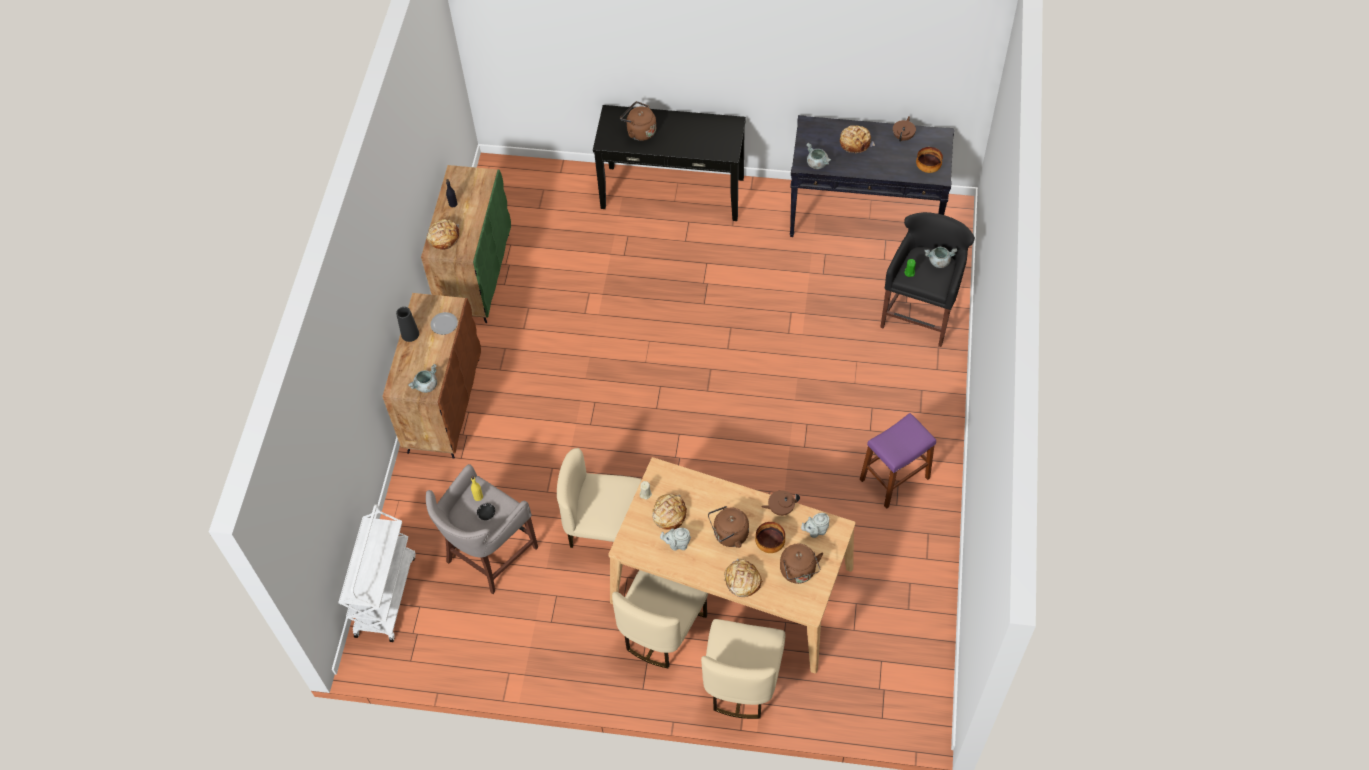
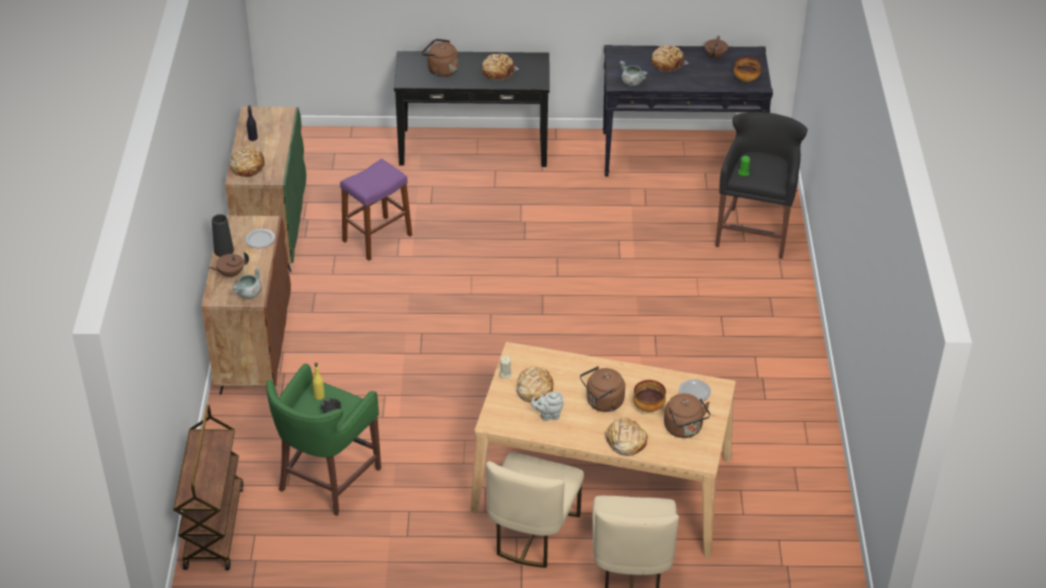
camera: 10 degrees left, 15 degrees down
white cart [339,505,415,642] -> brown cart [173,405,243,570]
grey stool [426,464,538,594] -> green stool [266,364,381,516]
beige chair [557,448,642,548] -> none
brown teapot [761,490,800,516] -> brown teapot moved to [209,252,249,278]
grey teapot [801,513,830,538] -> plate [679,379,711,401]
purple stool [860,413,936,509] -> purple stool moved to [340,159,412,261]
grey cooking pot [925,247,957,268] -> none
none -> bread [482,54,519,80]

